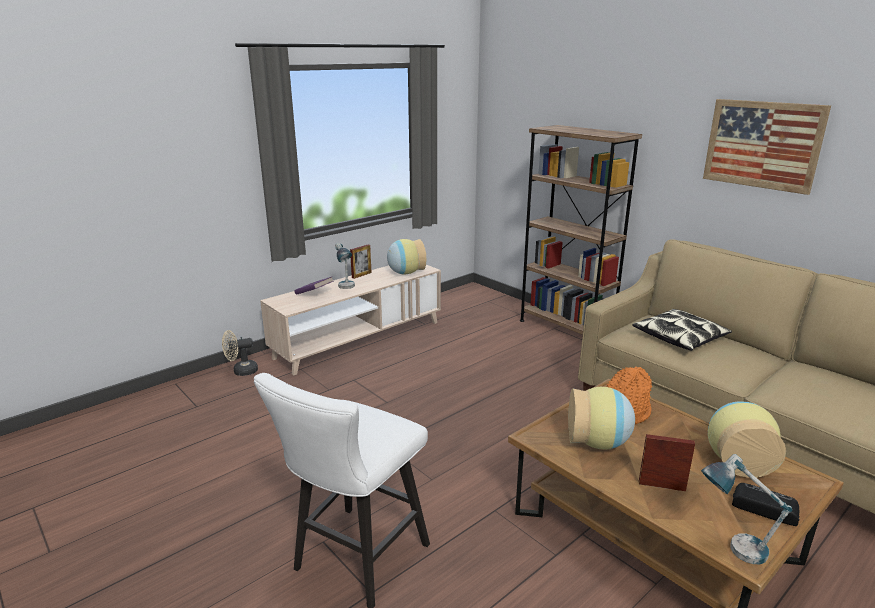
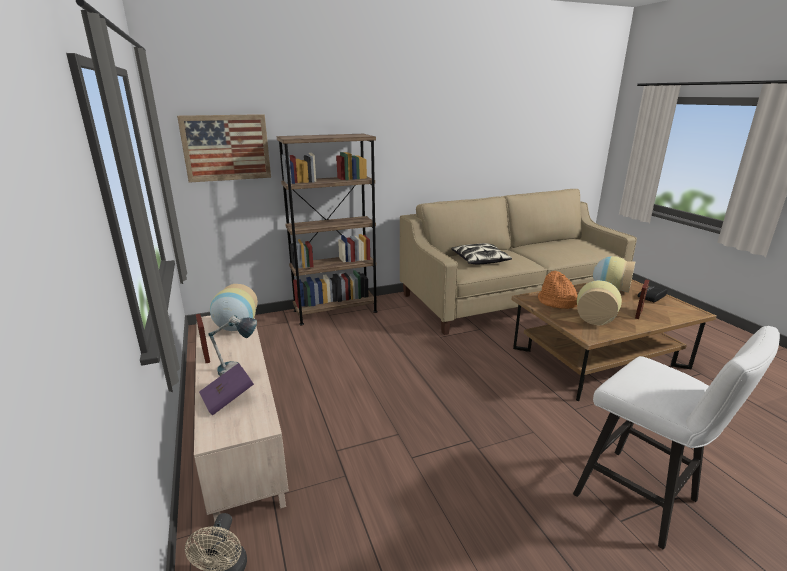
camera: 70 degrees left, 0 degrees up
table lamp [701,454,792,564] -> none
picture [703,99,831,195] -> picture moved to [177,114,271,183]

